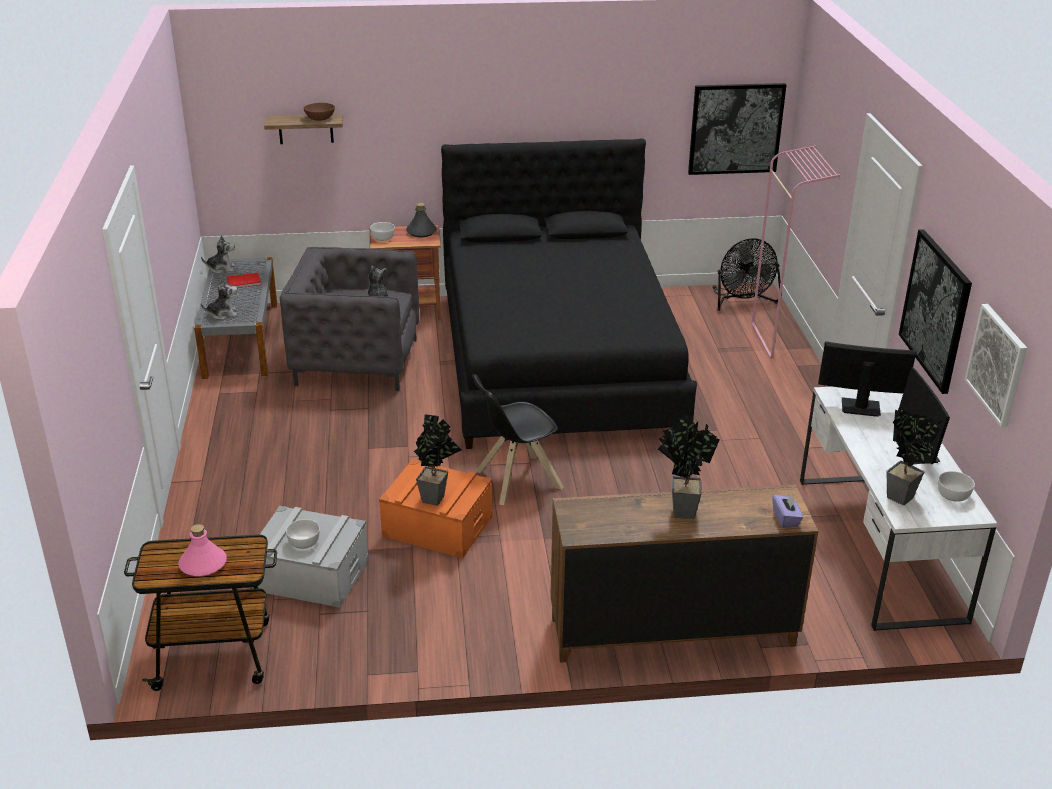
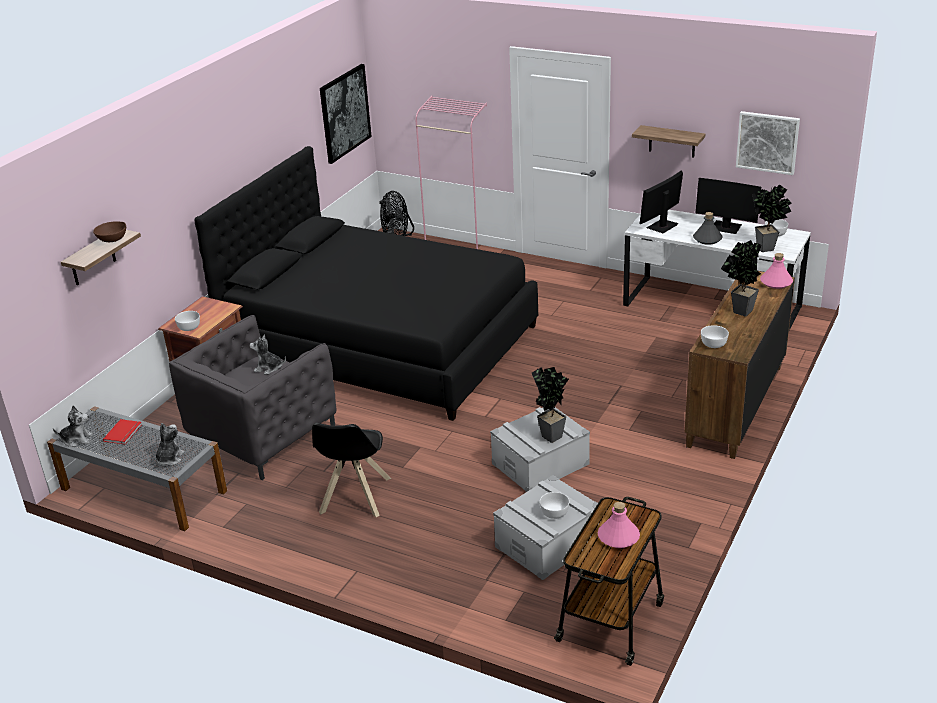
camera: 55 degrees left, 0 degrees up
plush toy [201,235,235,274] -> plush toy turned 60 degrees clockwise [53,406,93,447]
orange storage box [379,459,493,558] -> grey storage box [490,407,590,492]
grey bottle [406,203,437,238] -> grey bottle moved to [693,212,723,245]
black chair [472,374,563,505] -> black chair moved to [312,423,391,517]
purple tissue box [772,494,803,528] -> pink bottle [760,253,793,289]
picture [899,229,972,394] -> shelf [632,125,705,158]
none -> white bowl [701,325,729,348]

